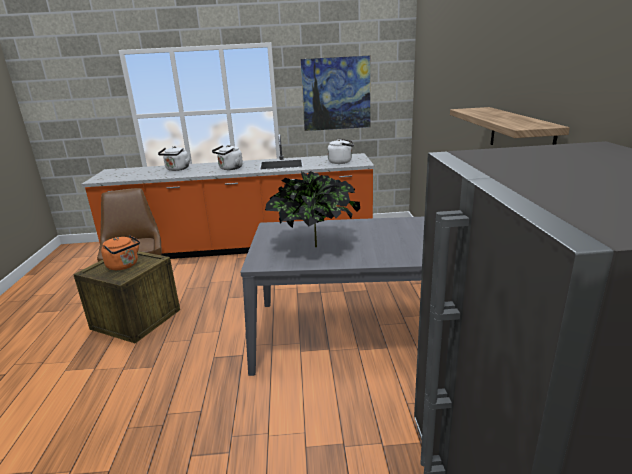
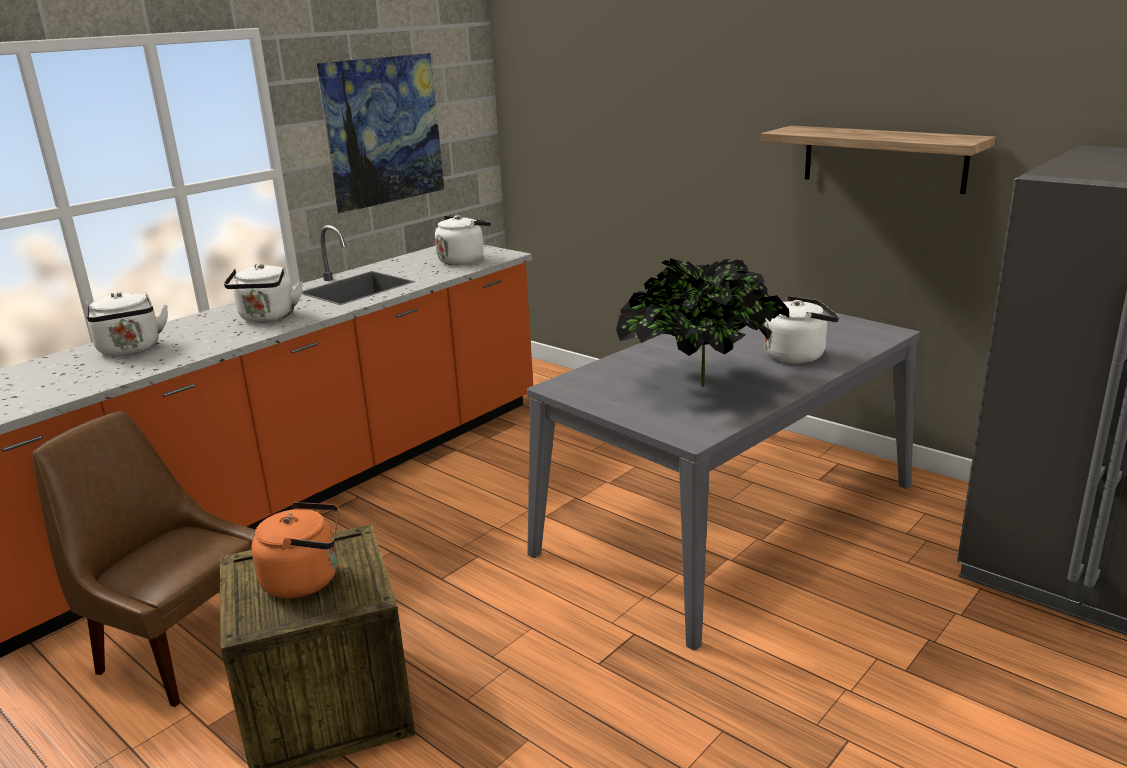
camera: 45 degrees left, 0 degrees up
none -> white kettle [764,296,839,364]

